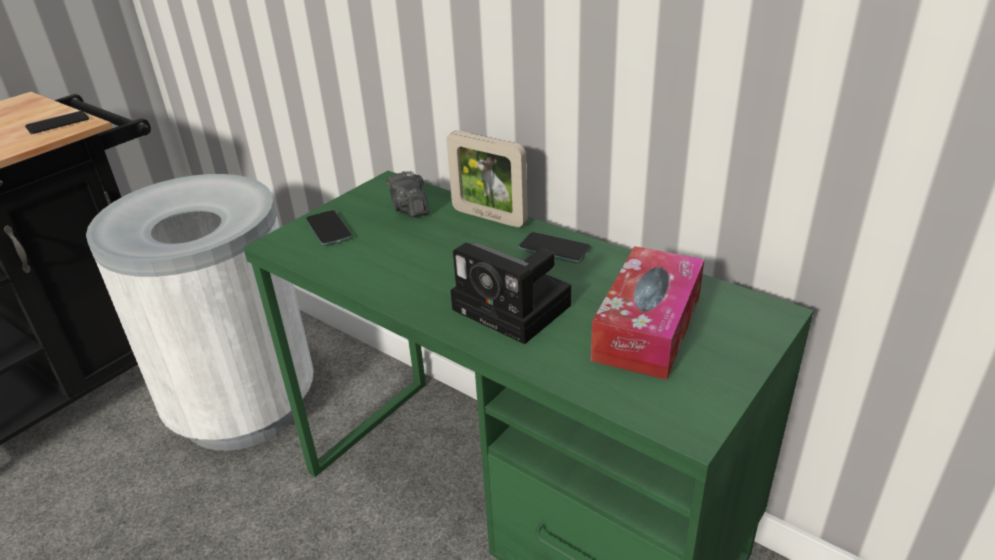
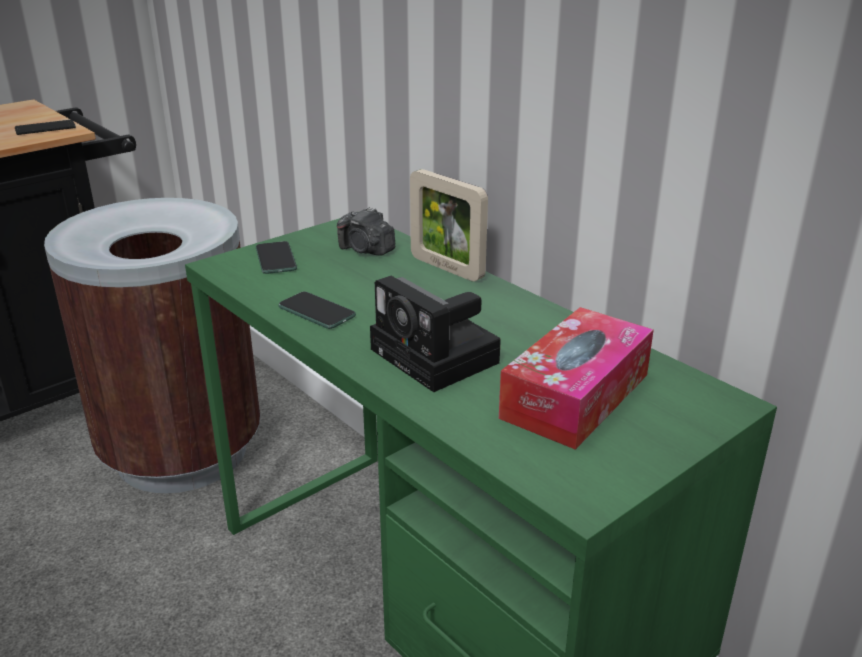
camera: 10 degrees right, 5 degrees down
white trash can [86,174,314,451] -> brown trash can [44,198,260,493]
camera [387,171,429,217] -> camera turned 45 degrees counterclockwise [337,207,395,256]
phone [518,232,592,263] -> phone moved to [278,292,356,329]

